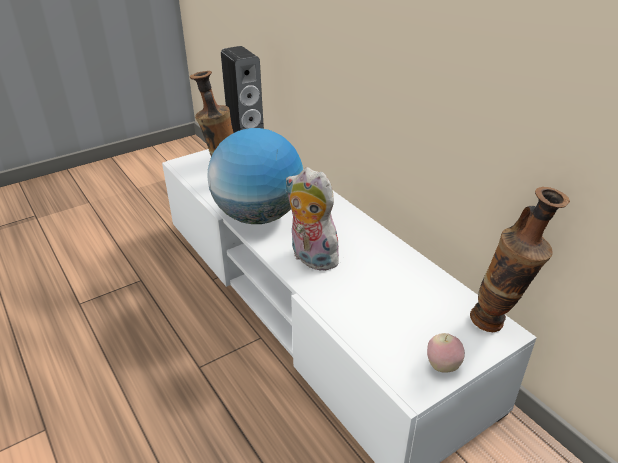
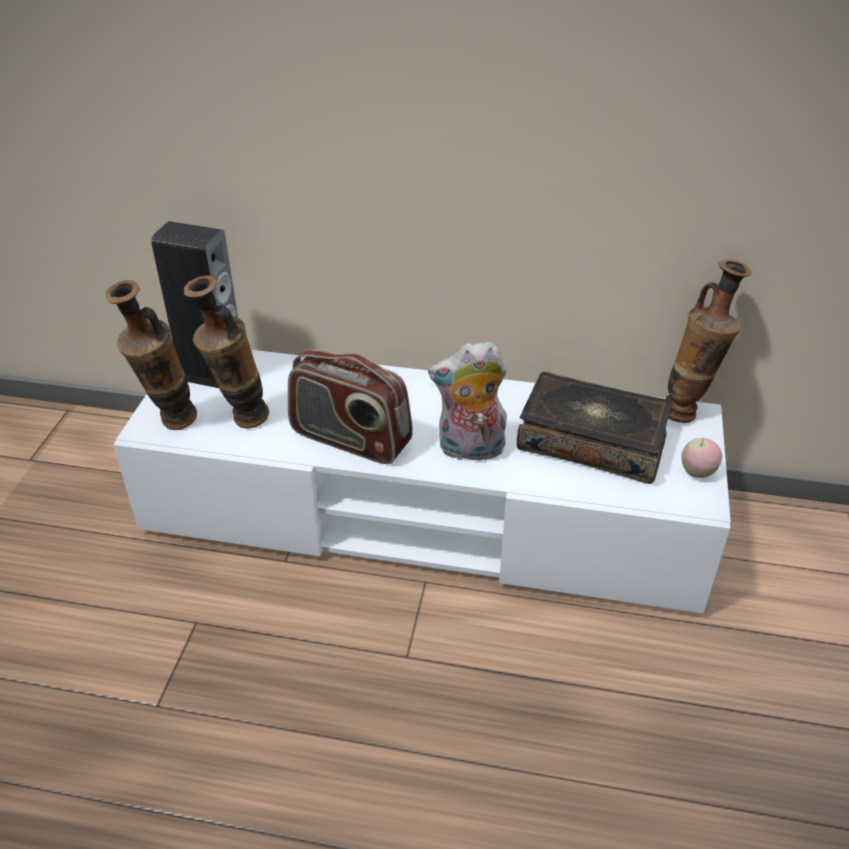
camera: 45 degrees left, 5 degrees up
globe [207,128,303,224] -> radio [288,349,413,464]
none -> vase [105,280,197,430]
none -> book [517,372,672,484]

